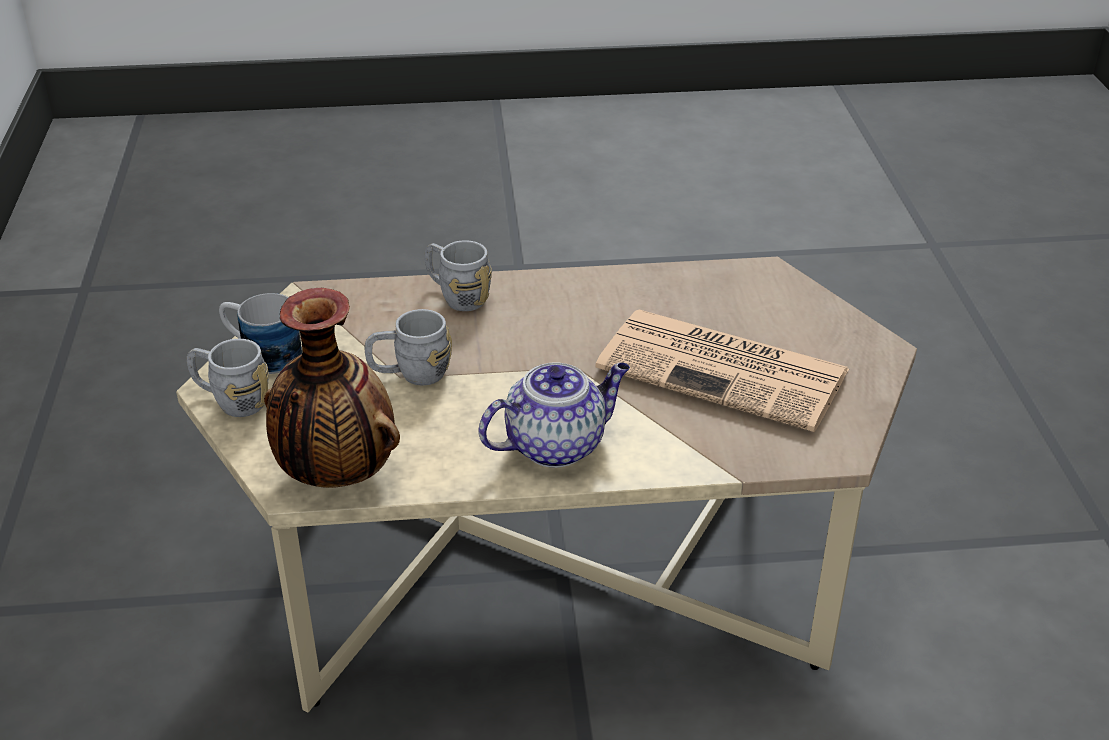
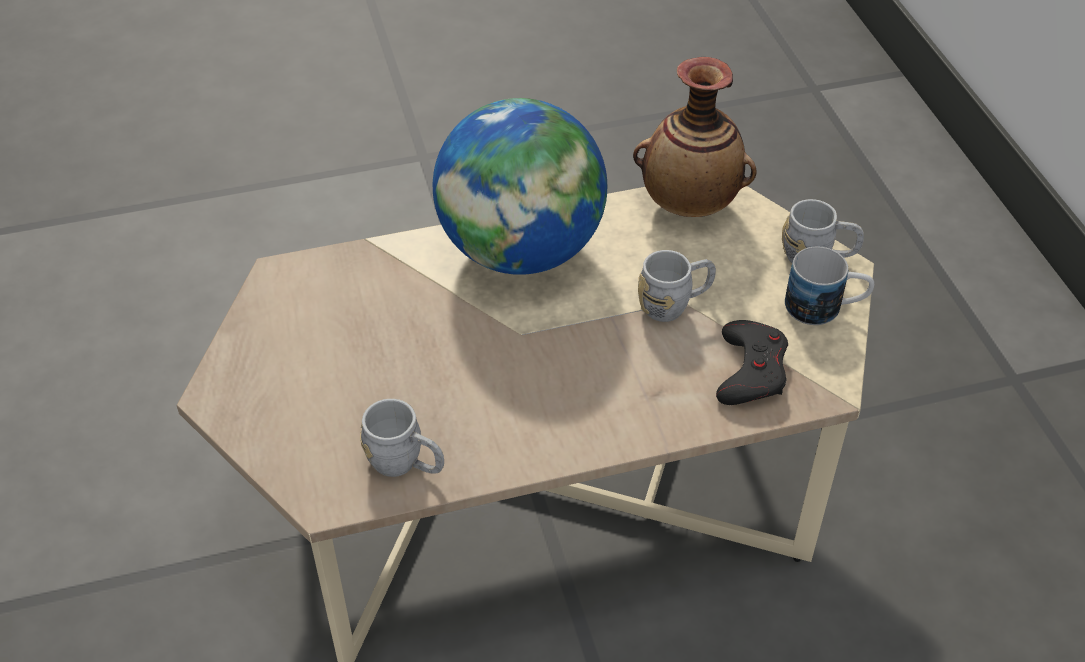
camera: 170 degrees right, 10 degrees up
grey mug [425,240,492,311] -> grey mug moved to [360,399,444,477]
teapot [478,362,630,468] -> globe [433,98,607,275]
newspaper [595,310,849,432] -> none
none -> black game controller [716,320,788,405]

